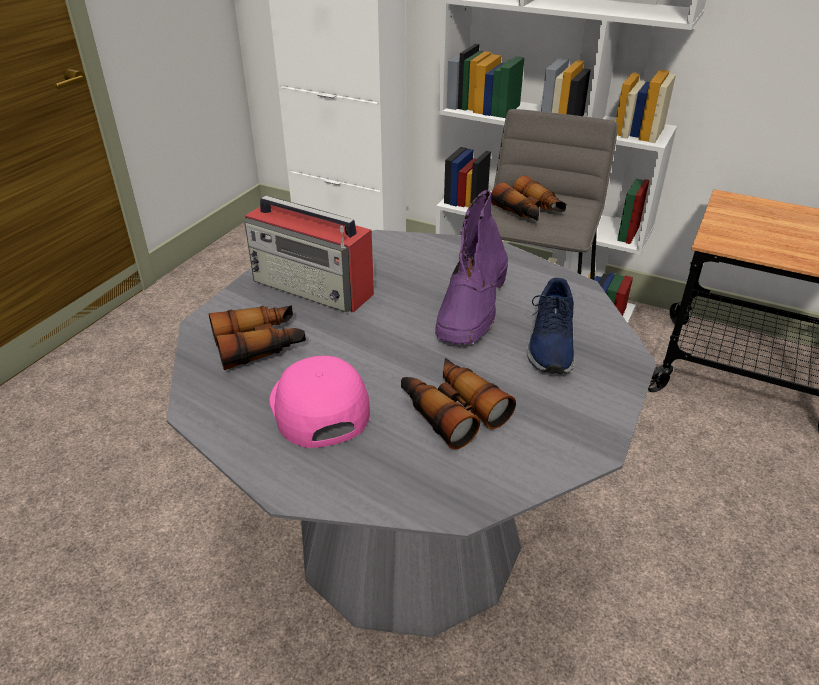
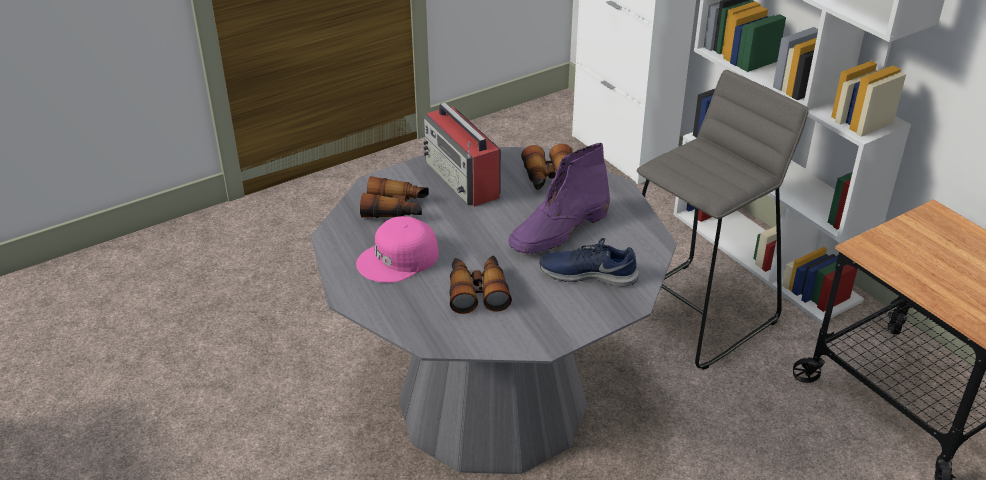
camera: 30 degrees right, 0 degrees up
pink cap [269,356,370,448] -> pink cap turned 135 degrees counterclockwise [356,216,439,283]
binoculars [491,175,566,221] -> binoculars moved to [521,144,573,190]
blue shoe [526,278,575,374] -> blue shoe turned 60 degrees clockwise [540,238,639,286]

